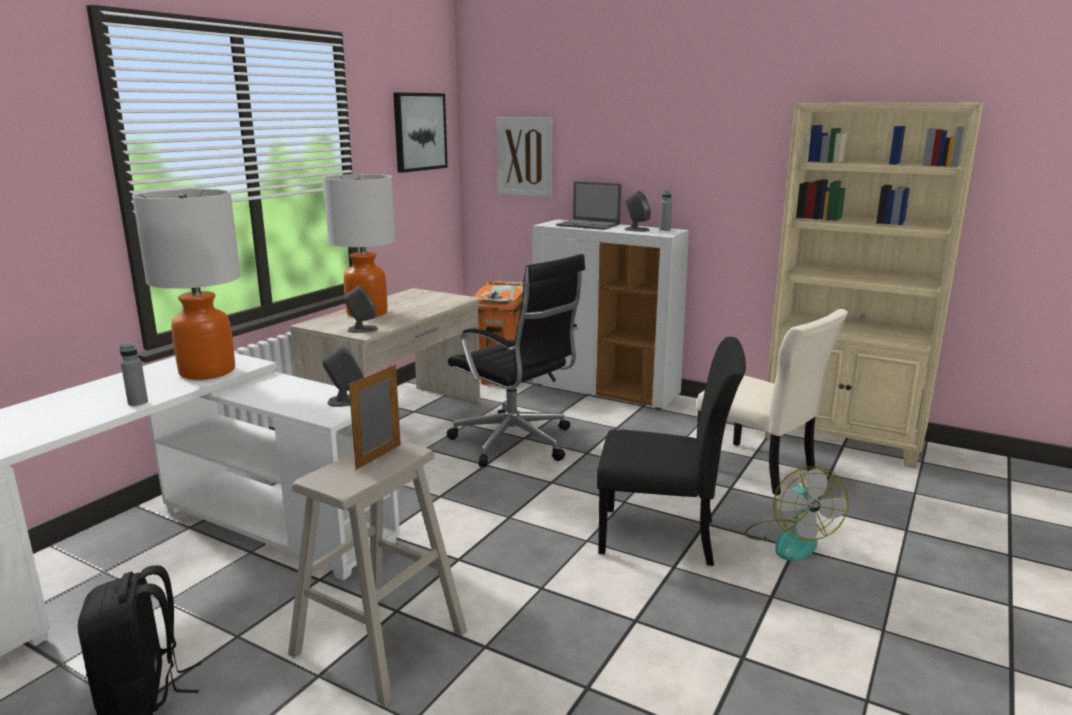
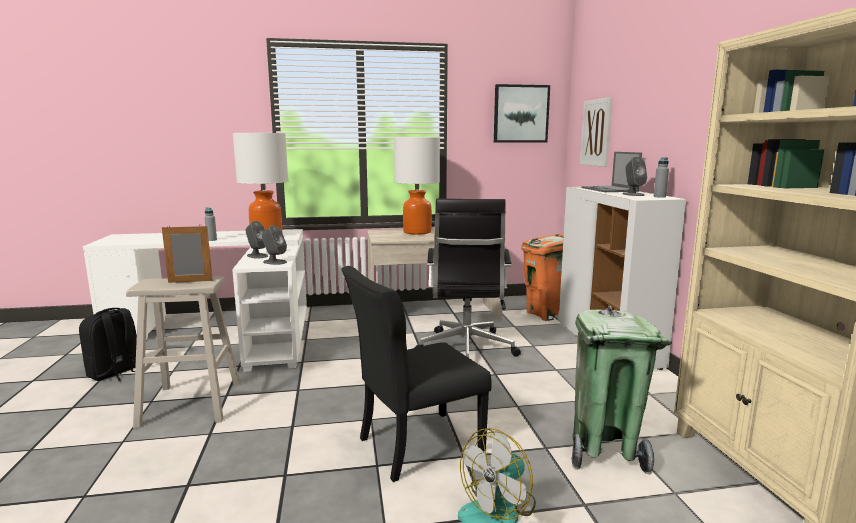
camera: 50 degrees right, 5 degrees down
grey speaker [344,285,378,333] -> grey speaker moved to [246,221,268,259]
black chair [597,337,746,566] -> black chair turned 90 degrees clockwise [341,266,491,482]
beige chair [696,309,848,496] -> green trash can [571,306,672,475]

